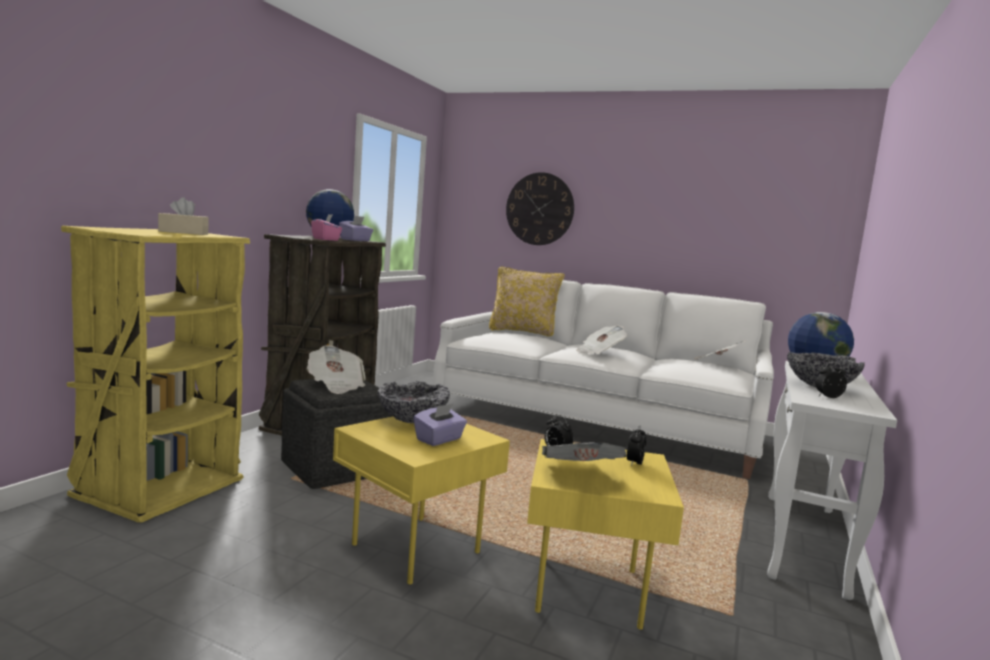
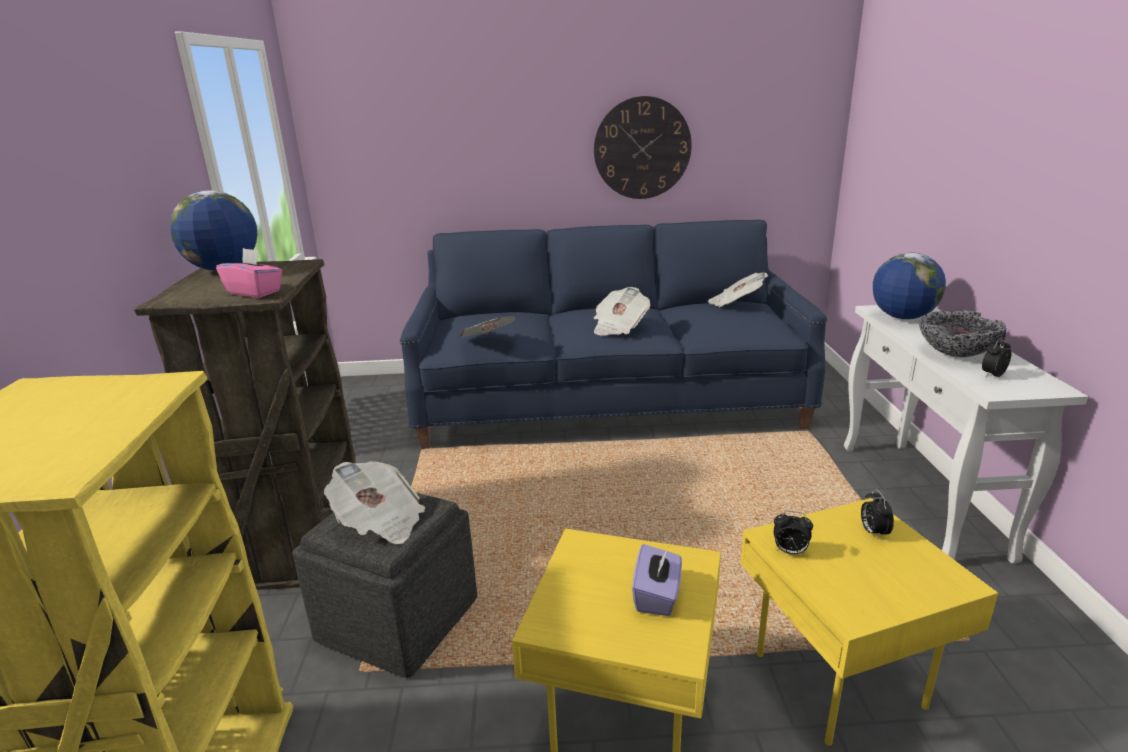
camera: 25 degrees left, 15 degrees up
beige tissue box [158,197,209,235] -> none
purple tissue box [339,216,373,241] -> none
bowl [377,381,450,423] -> none
white sofa [432,280,774,479] -> blue sofa [400,220,827,449]
yellow pillow [489,267,565,336] -> none
wall clock [506,172,574,245] -> wall clock moved to [594,96,692,199]
newspaper [542,443,627,461] -> newspaper moved to [459,316,515,337]

